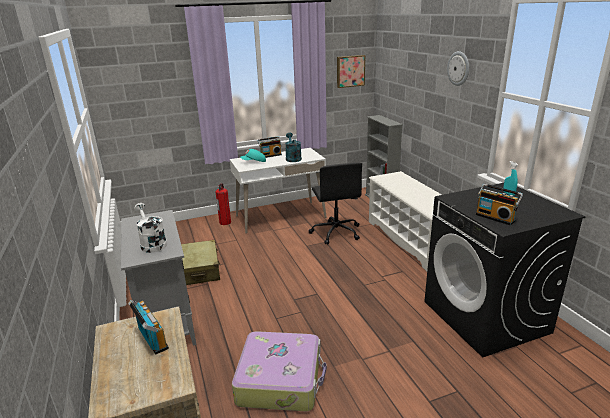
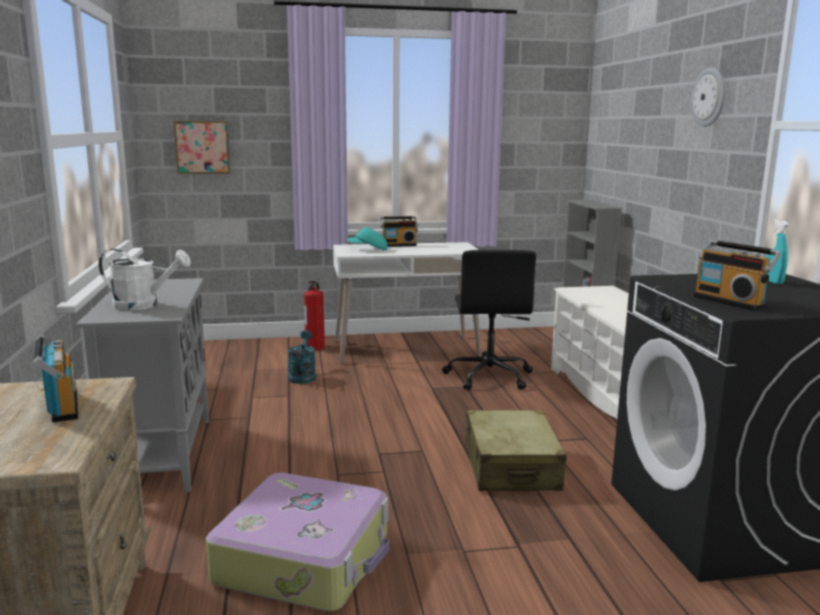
camera: 10 degrees right, 10 degrees down
white watering can [134,203,167,253] -> white watering can turned 120 degrees clockwise [98,249,191,310]
beige suitcase [181,240,221,285] -> beige suitcase moved to [465,410,567,491]
turquoise watering can [285,132,302,162] -> turquoise watering can moved to [287,330,316,384]
picture [337,55,365,88] -> picture moved to [174,121,230,174]

